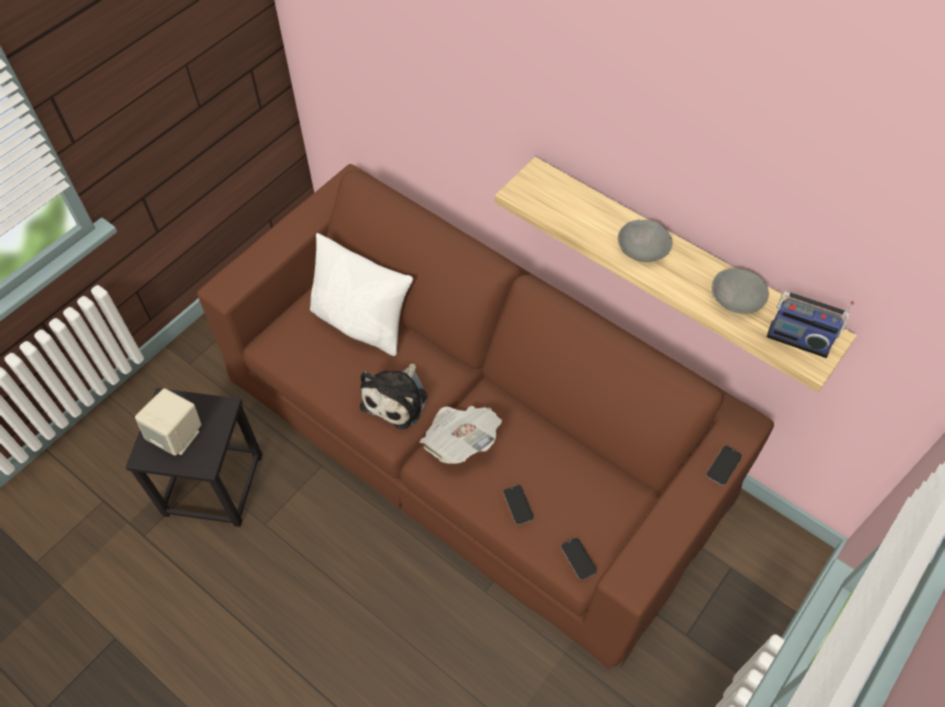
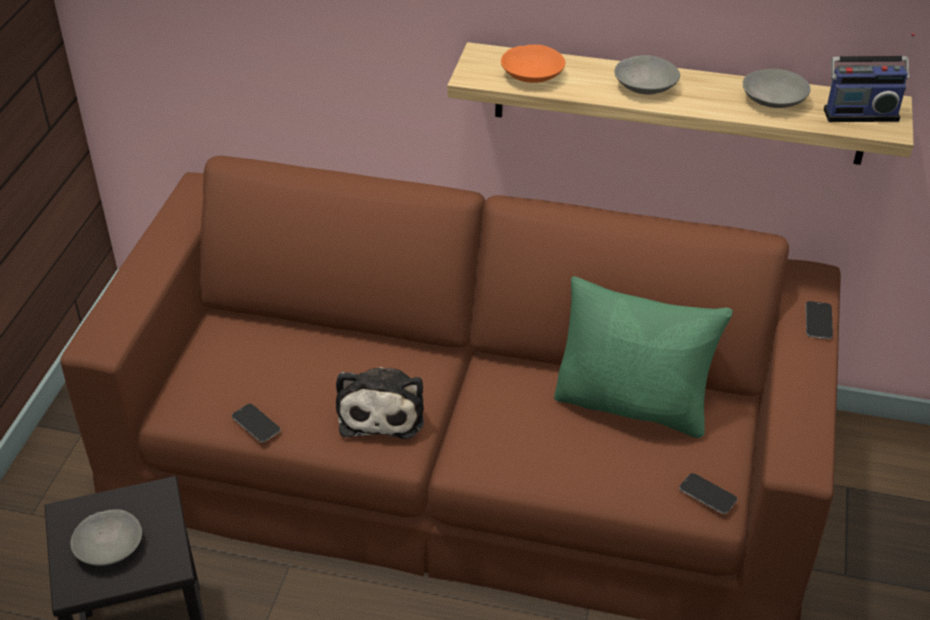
camera: 25 degrees left, 15 degrees down
beige speaker [135,388,201,456] -> grey bowl [70,510,142,566]
white pillow [310,233,413,356] -> none
newspaper [420,406,502,464] -> none
phone [503,485,534,525] -> phone moved to [232,404,280,442]
none -> orange bowl [501,45,565,83]
none -> green pillow [554,276,733,438]

